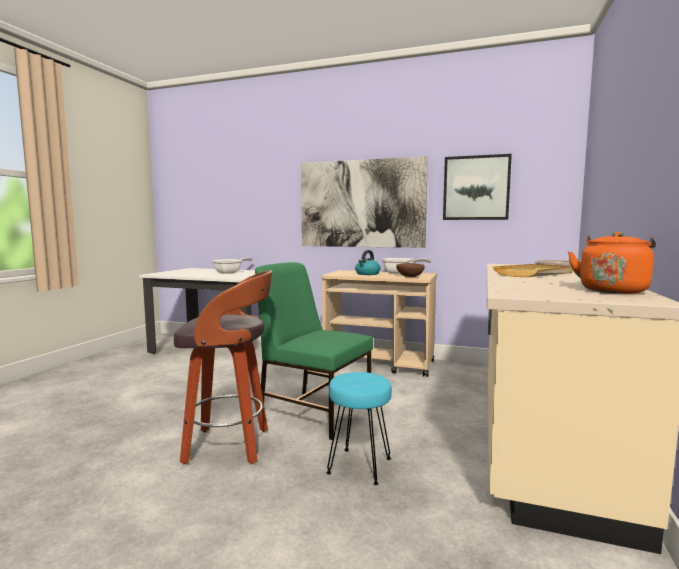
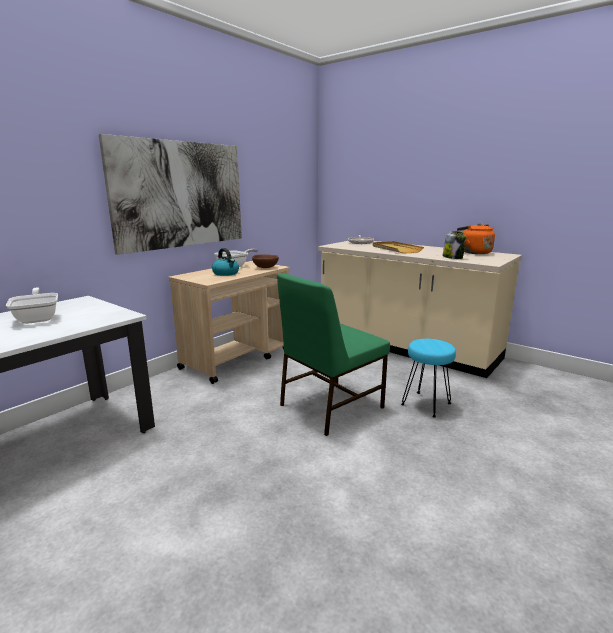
camera: 70 degrees left, 10 degrees up
stool [174,271,273,464] -> none
picture [443,154,512,220] -> none
none -> jar [443,231,466,259]

